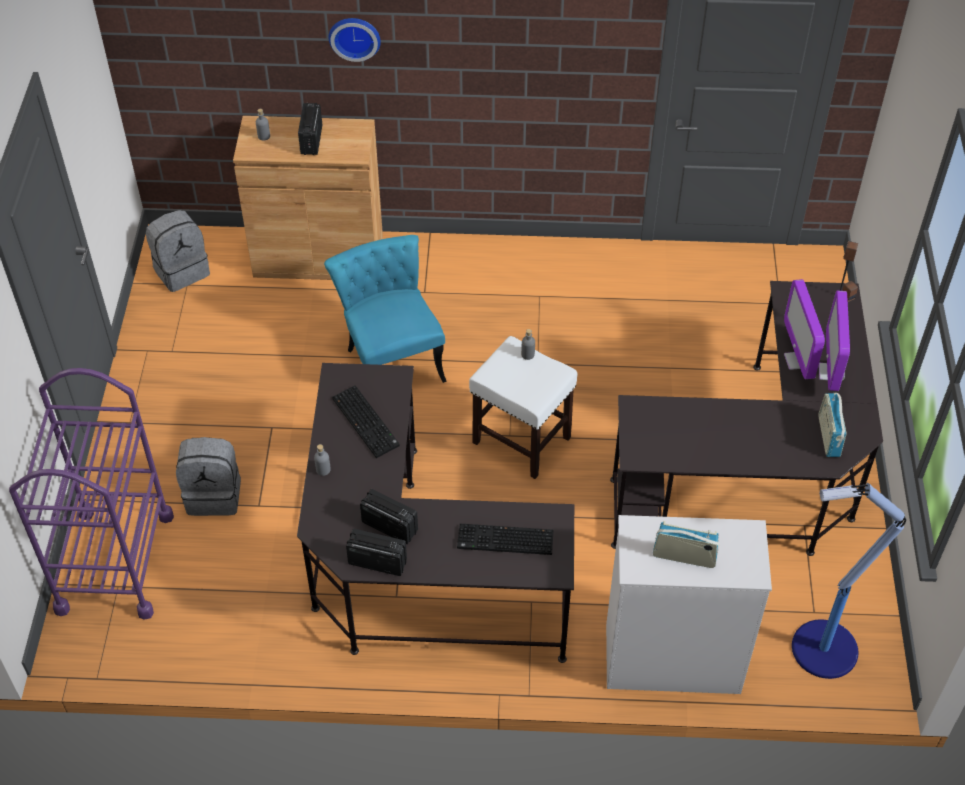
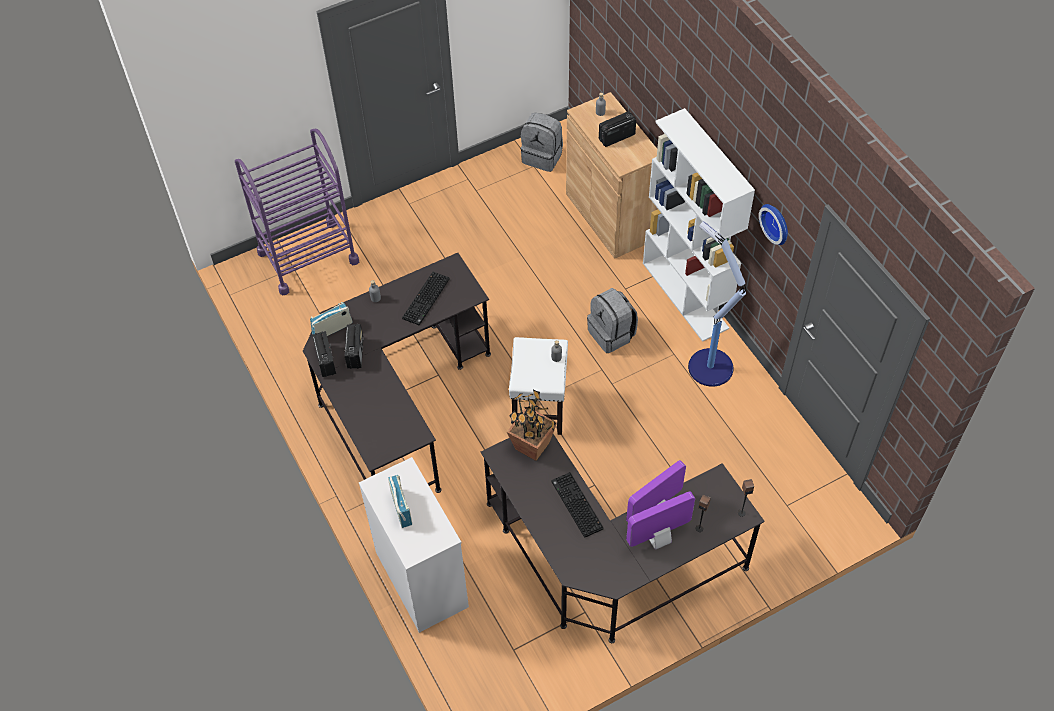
camera: 60 degrees right, 5 degrees up
grey backpack [176,437,241,516] -> grey backpack moved to [587,288,638,353]
turquoise chair [324,235,447,383] -> none
wall clock [329,18,381,62] -> wall clock moved to [759,204,788,245]
keyboard [457,524,554,555] -> keyboard moved to [551,472,604,538]
floor lamp [792,483,906,679] -> floor lamp moved to [688,221,746,387]
radio [819,393,847,457] -> radio moved to [310,302,353,336]
none -> potted plant [507,389,557,461]
none -> white bookcase [643,108,755,342]

